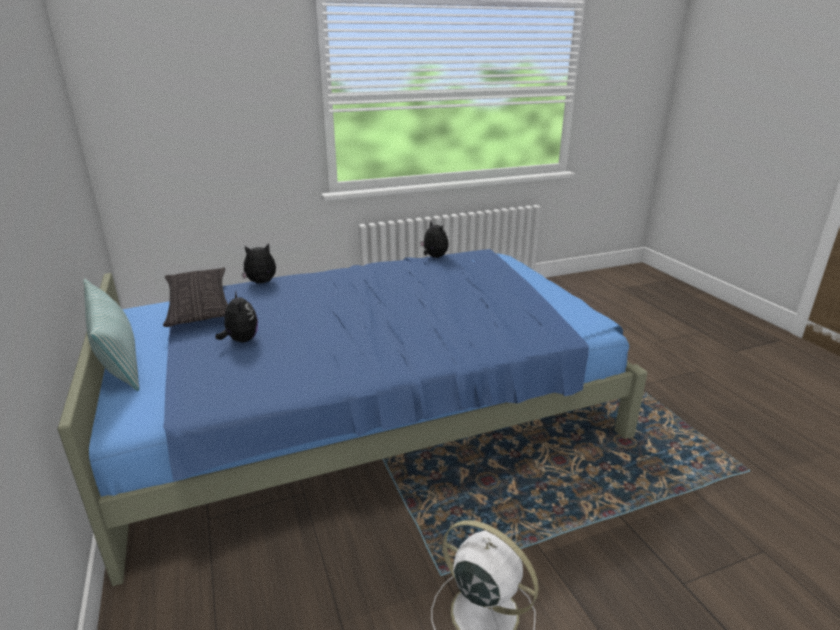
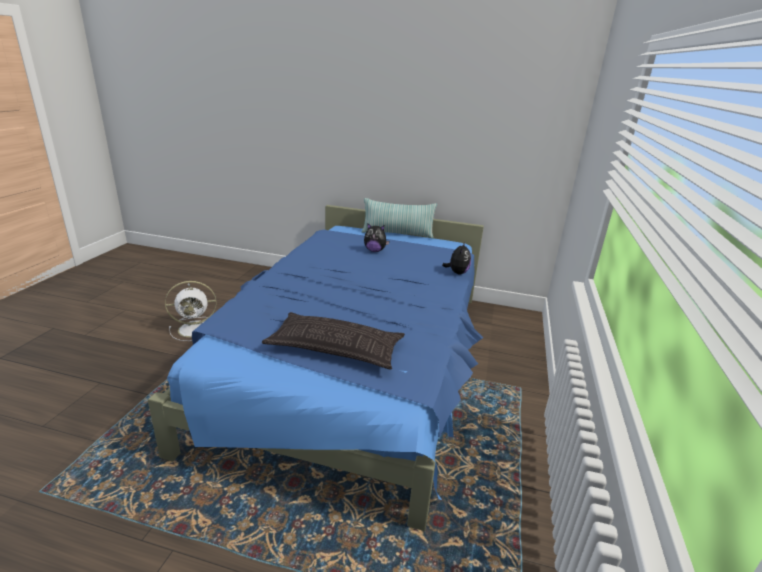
camera: 125 degrees right, 0 degrees up
pillow [163,267,228,327] -> pillow moved to [262,312,405,369]
plush toy [420,221,449,258] -> none

